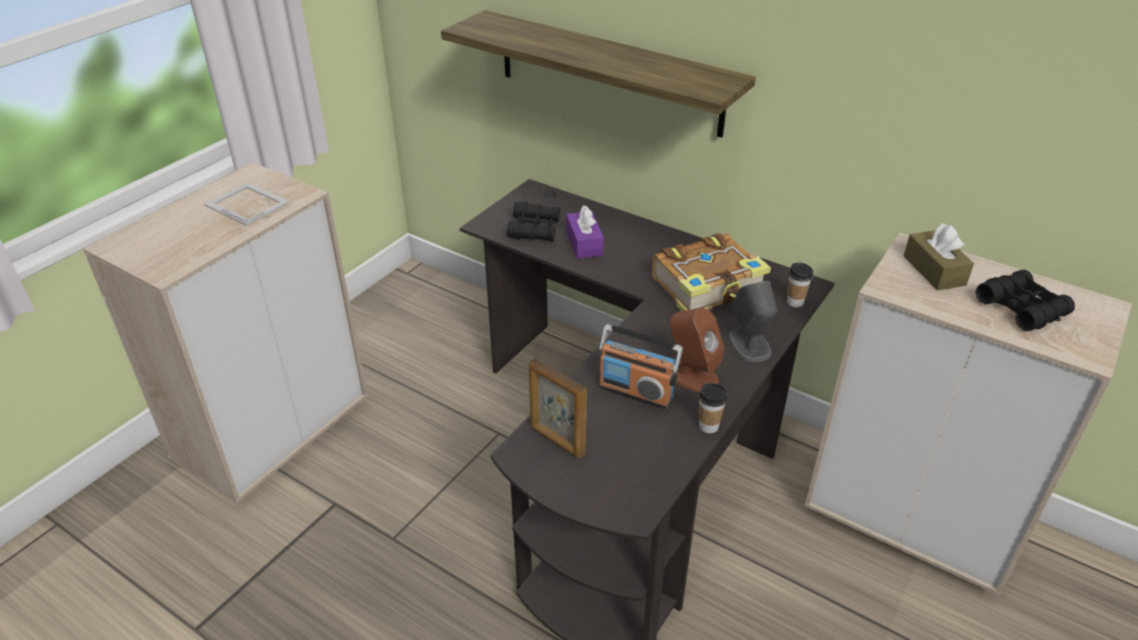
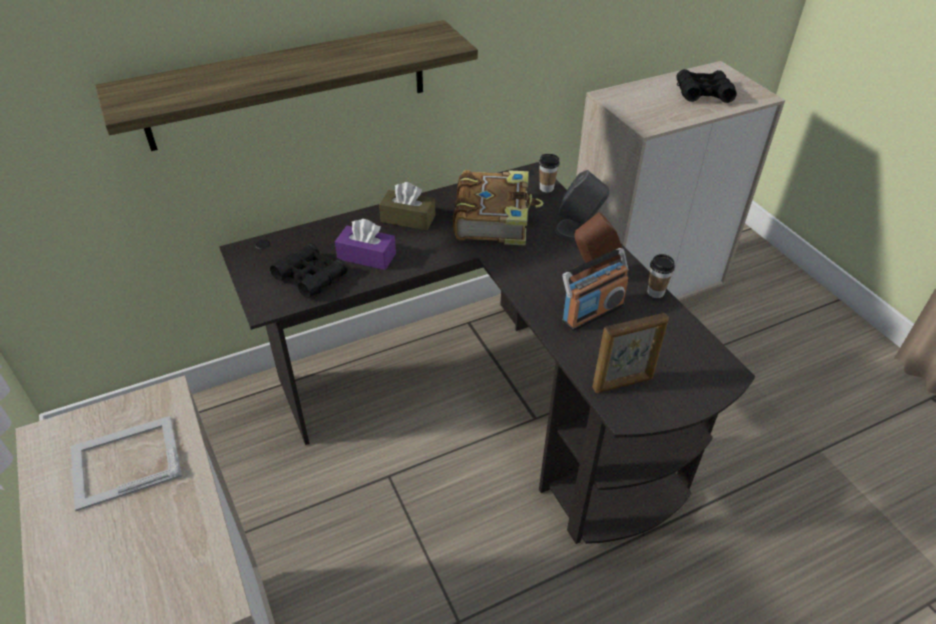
camera: 60 degrees left, 5 degrees up
brown tissue box [904,223,974,291] -> brown tissue box moved to [379,182,436,230]

